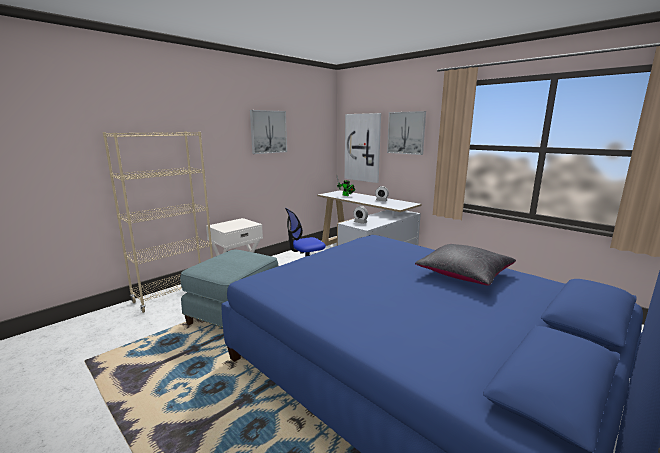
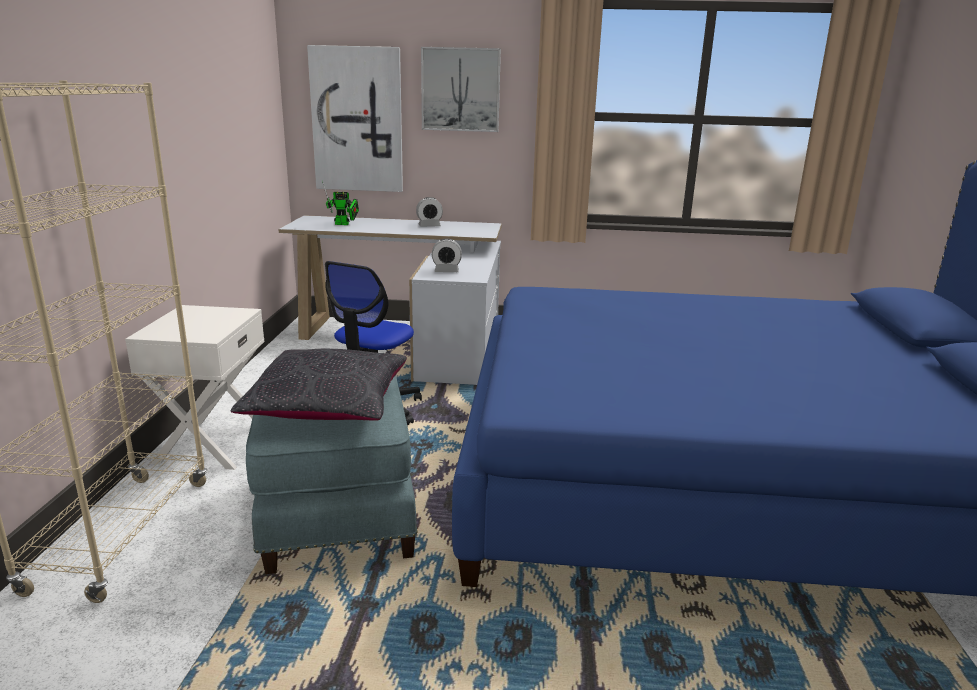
camera: 40 degrees left, 5 degrees up
picture [250,110,287,154] -> none
black pillow [415,244,516,286] -> black pillow moved to [230,349,407,421]

